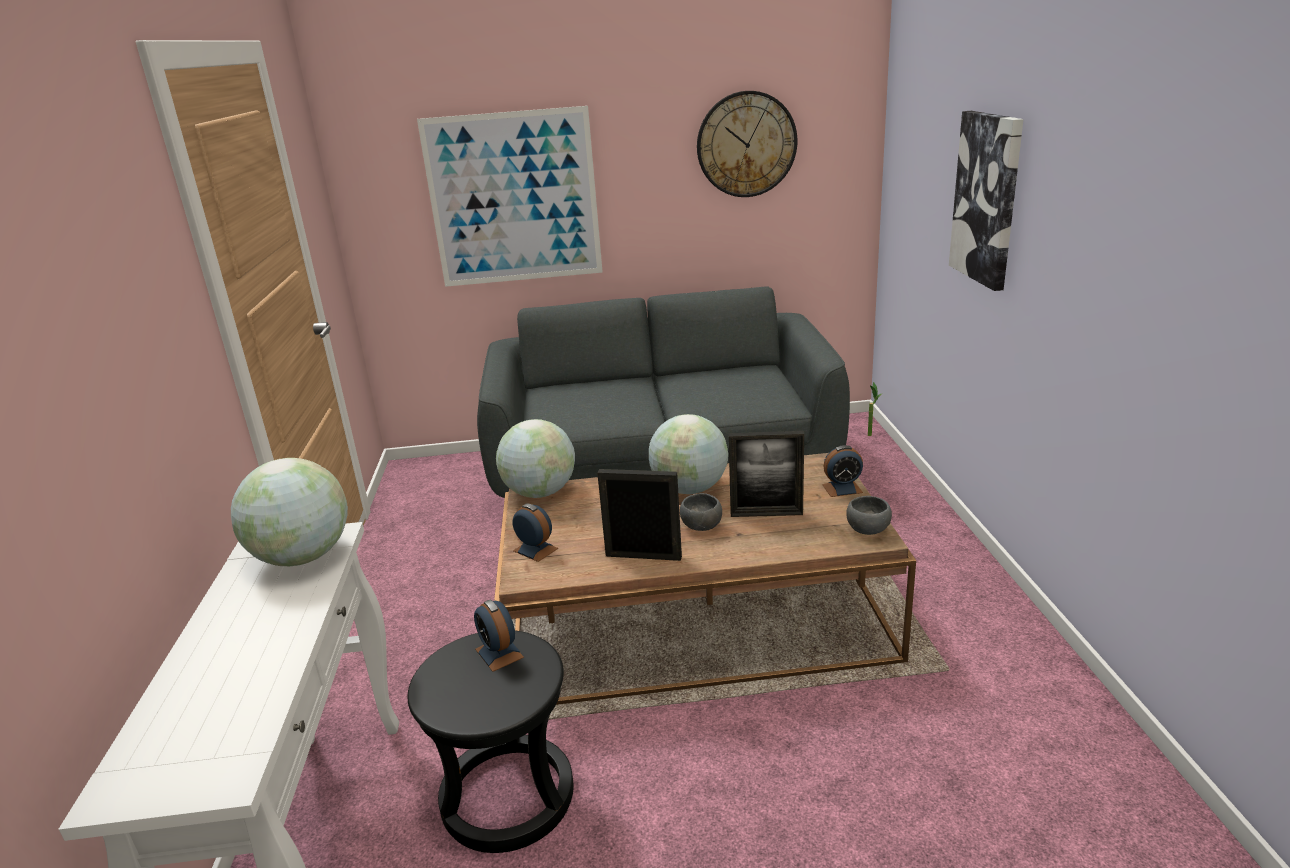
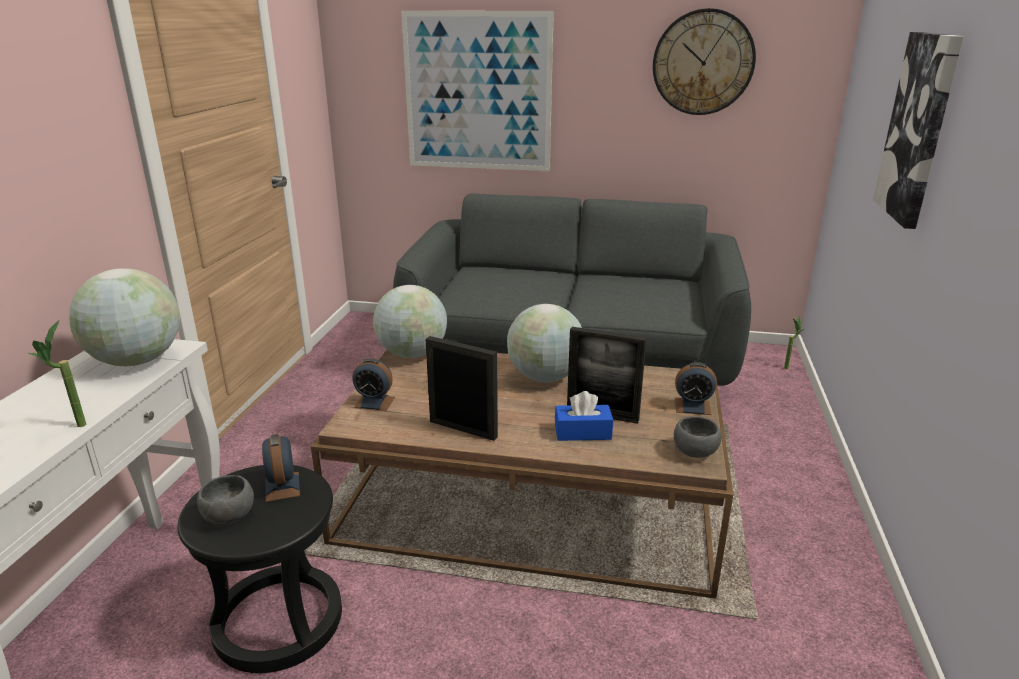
camera: 15 degrees right, 0 degrees up
alarm clock [512,504,558,562] -> alarm clock turned 135 degrees clockwise [353,358,395,411]
grey bowl [680,493,722,531] -> grey bowl moved to [197,475,254,525]
none -> potted plant [29,320,87,427]
none -> blue tissue box [555,391,613,441]

